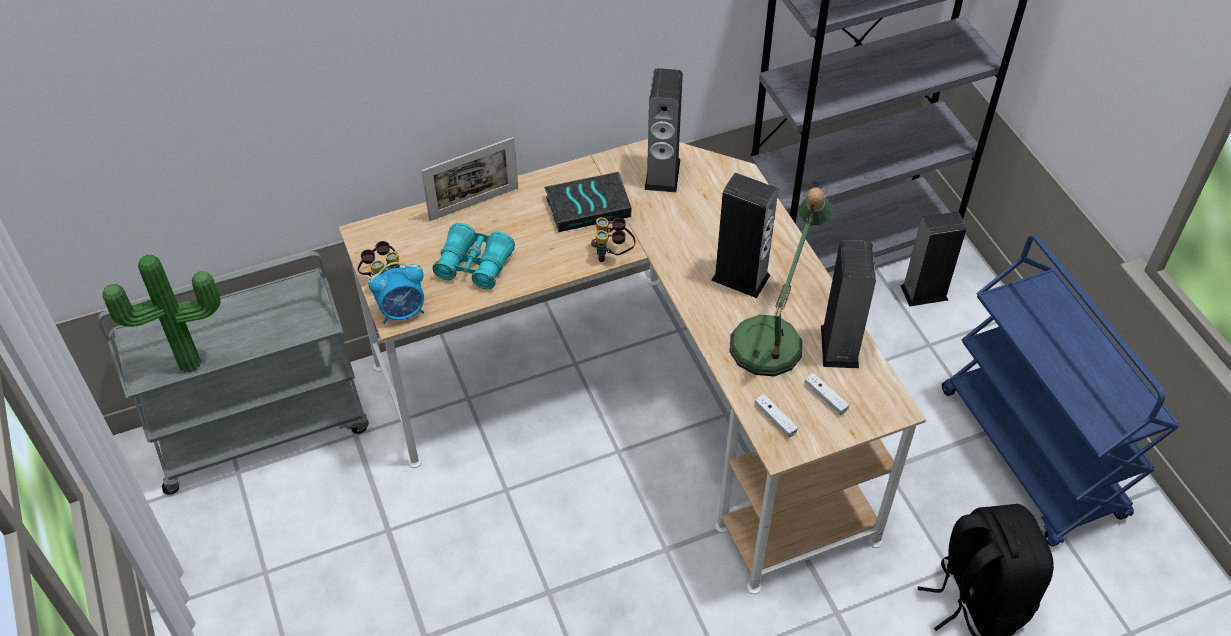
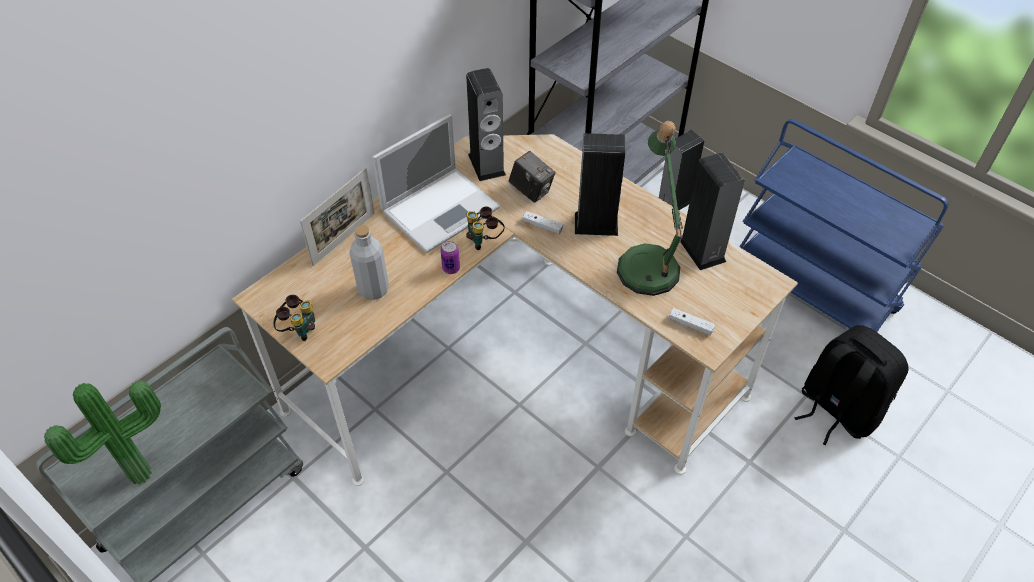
camera: 25 degrees left, 0 degrees up
alarm clock [368,262,424,324] -> none
turquoise binoculars [433,223,515,289] -> grey bottle [349,225,389,300]
book [544,172,631,232] -> laptop [372,114,500,253]
white game controller [805,373,849,415] -> white game controller moved to [522,211,563,234]
none -> can [441,241,460,274]
none -> camera [509,151,556,203]

